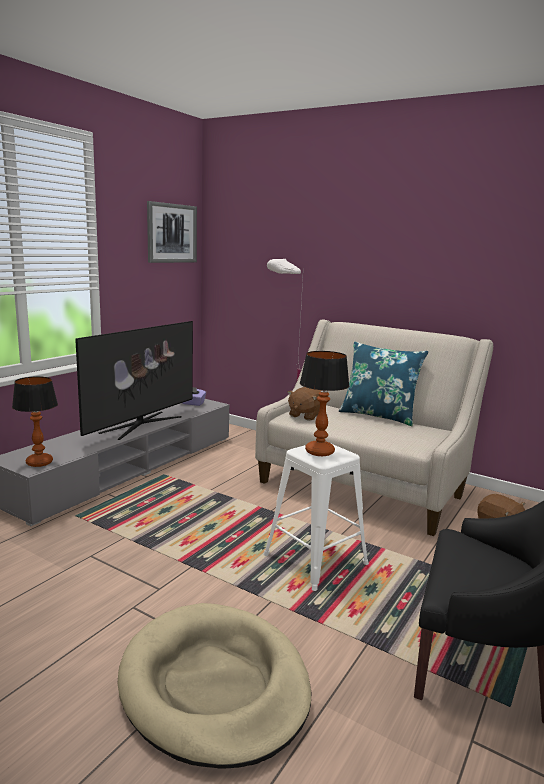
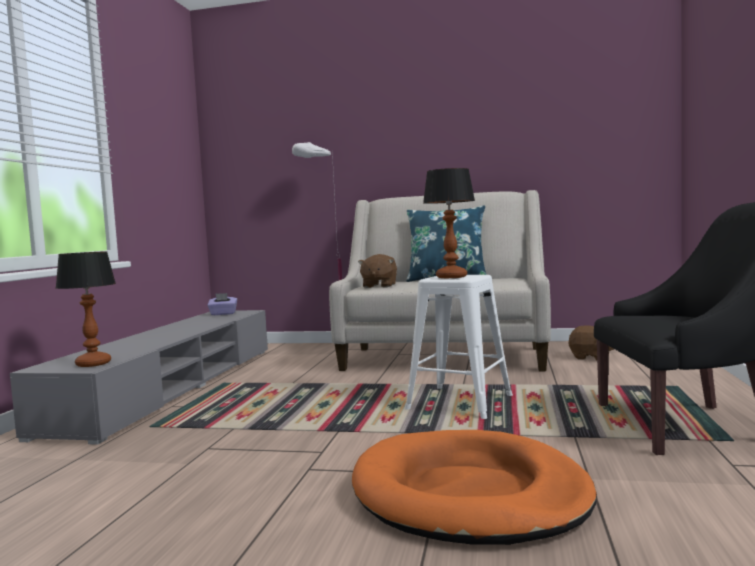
camera: 20 degrees left, 10 degrees down
television [75,321,193,440] -> none
beige dog bed [118,603,312,769] -> orange dog bed [352,430,597,545]
picture [147,201,197,263] -> none

